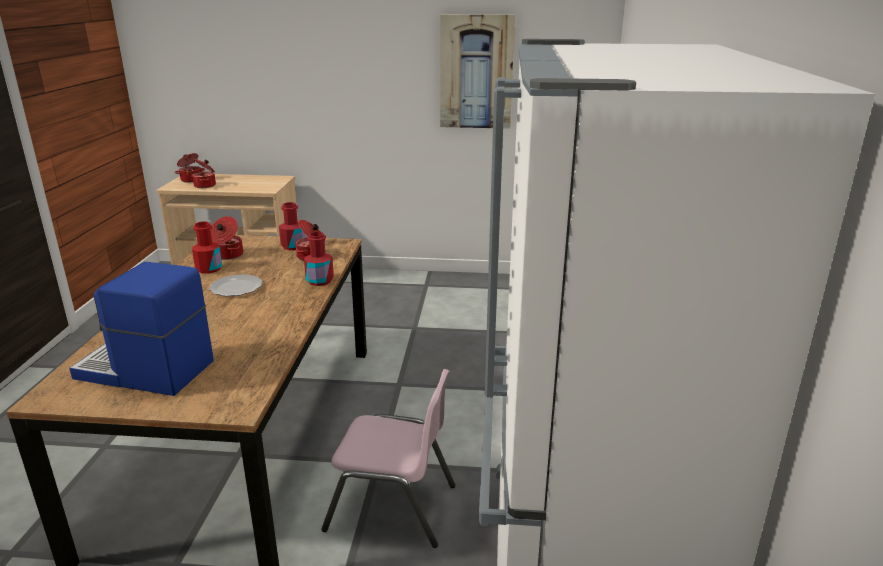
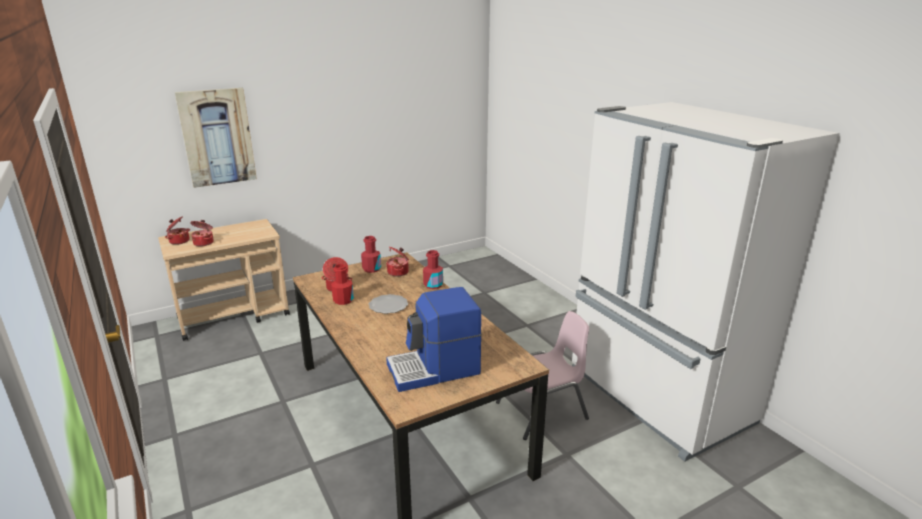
camera: 35 degrees left, 0 degrees up
picture [440,14,515,129] -> picture moved to [175,88,257,188]

